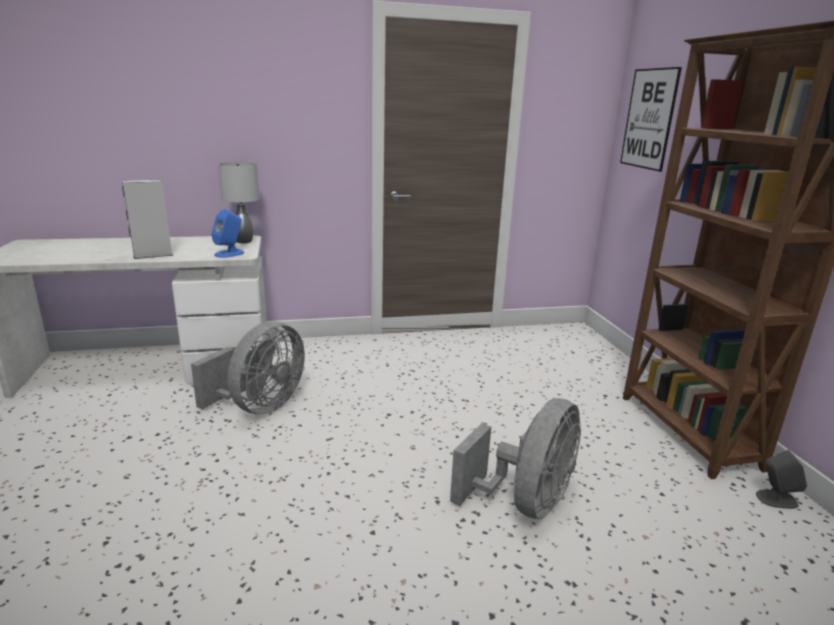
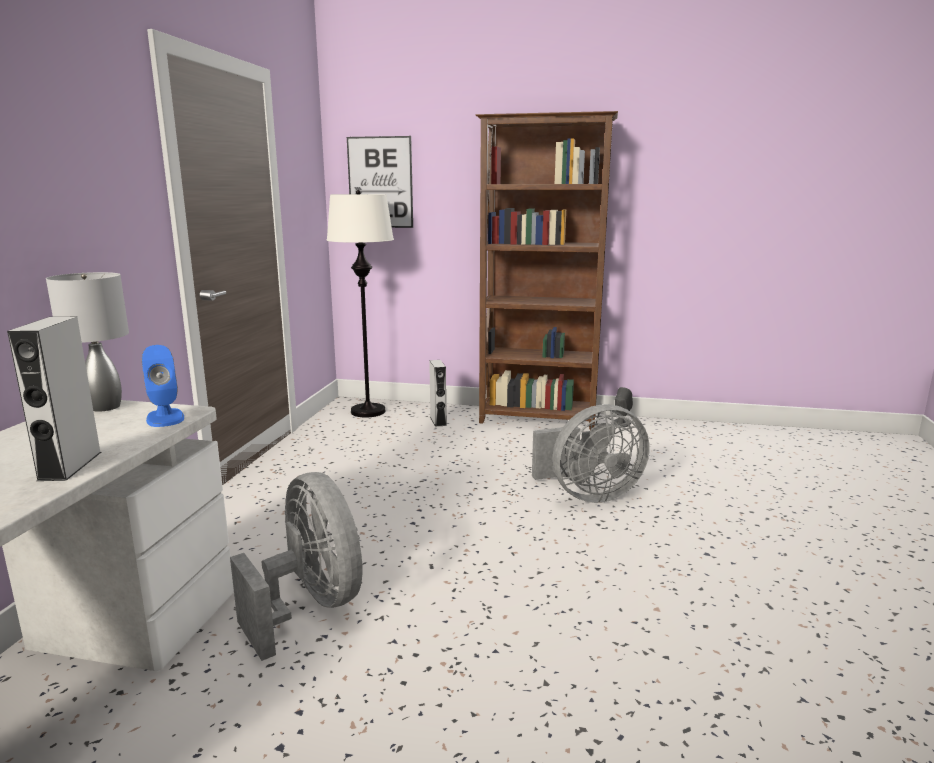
camera: 65 degrees left, 5 degrees down
grey fan [450,398,581,519] -> grey fan turned 105 degrees clockwise [532,404,649,503]
none -> white floor lamp [327,190,394,417]
none -> grey speaker [429,360,447,427]

